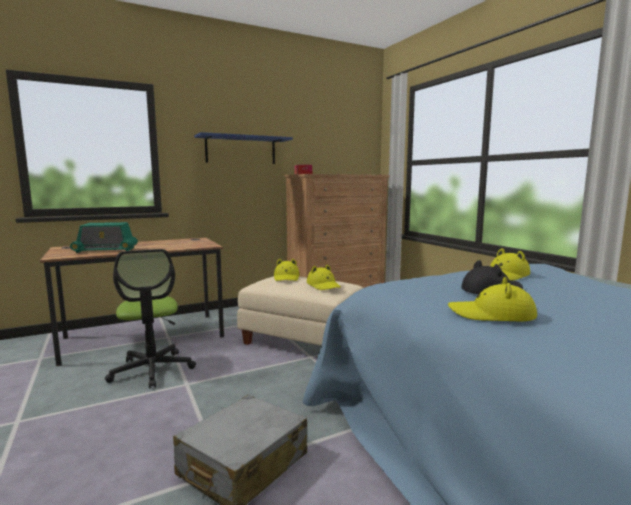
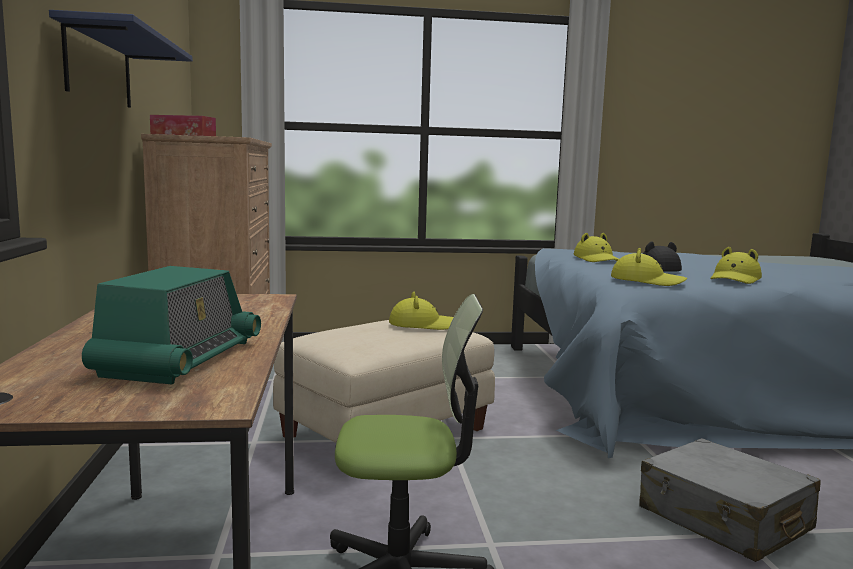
camera: 70 degrees left, 0 degrees up
yellow hat [274,259,300,281] -> yellow hat moved to [611,248,687,286]

